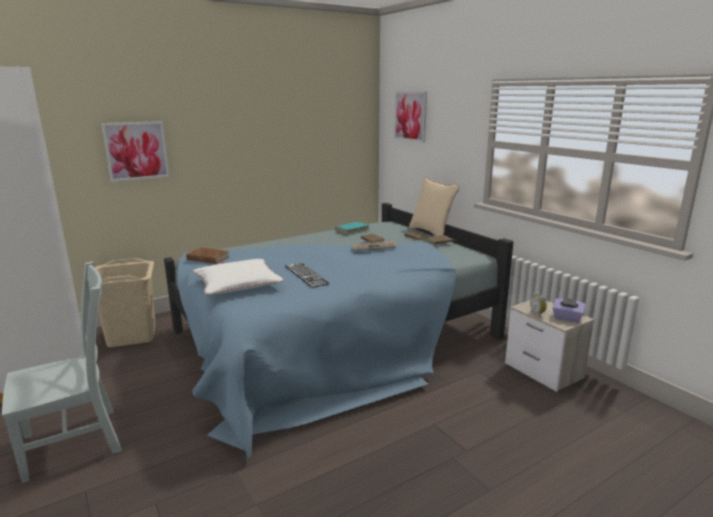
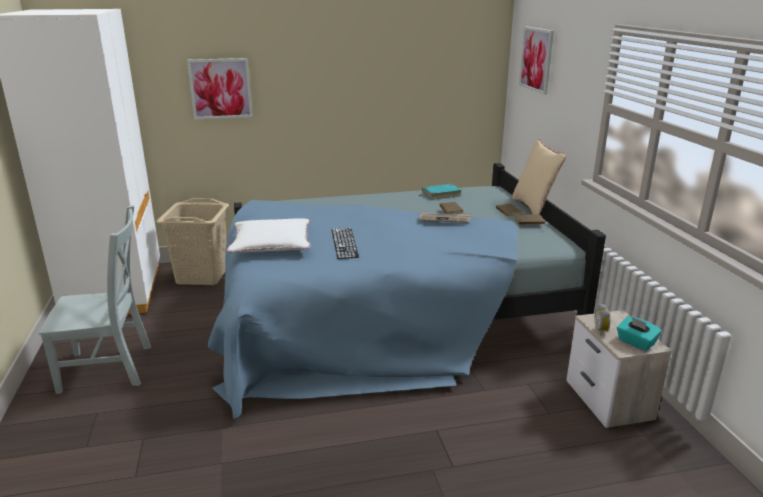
camera: 20 degrees right, 5 degrees up
brown book [186,247,229,264] -> none
purple tissue box [553,297,586,322] -> turquoise tissue box [617,316,662,351]

